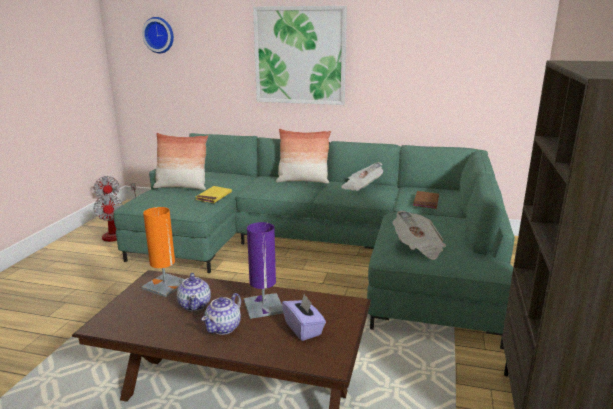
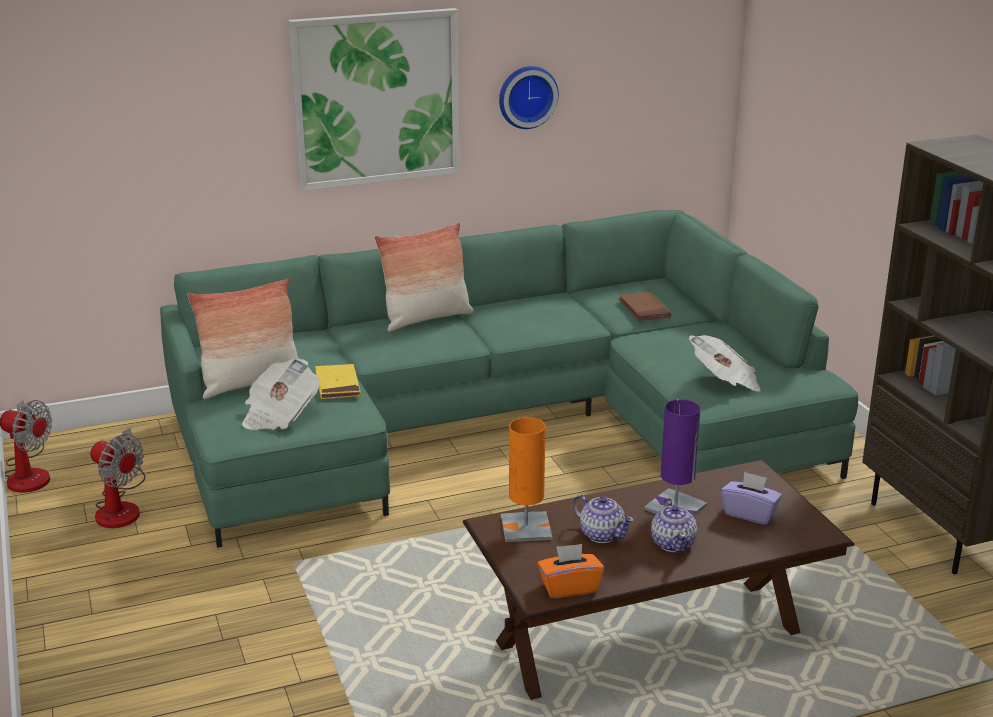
camera: 35 degrees left, 5 degrees up
wall clock [142,17,174,53] -> wall clock moved to [499,66,559,129]
newspaper [341,162,383,191] -> newspaper moved to [242,358,319,430]
none -> orange tissue box [537,544,604,598]

